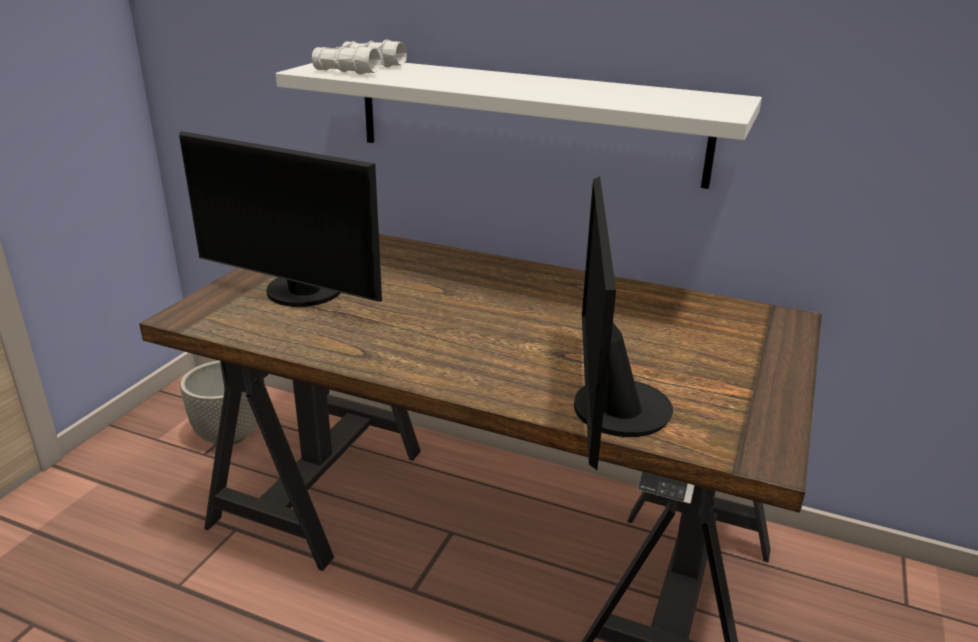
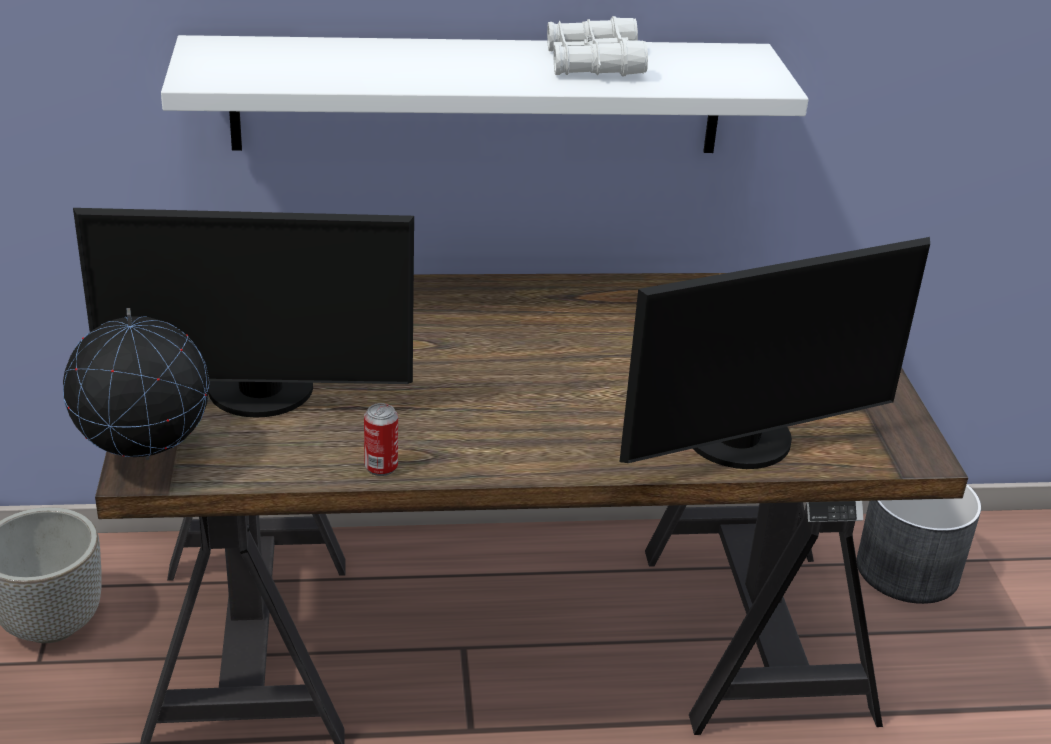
camera: 30 degrees left, 5 degrees up
white binoculars [312,40,407,75] -> white binoculars moved to [547,16,648,77]
monitor [574,176,673,470] -> monitor turned 90 degrees counterclockwise [619,237,930,469]
none -> globe [63,308,209,460]
none -> can [364,403,398,476]
none -> grey planter [857,484,981,604]

